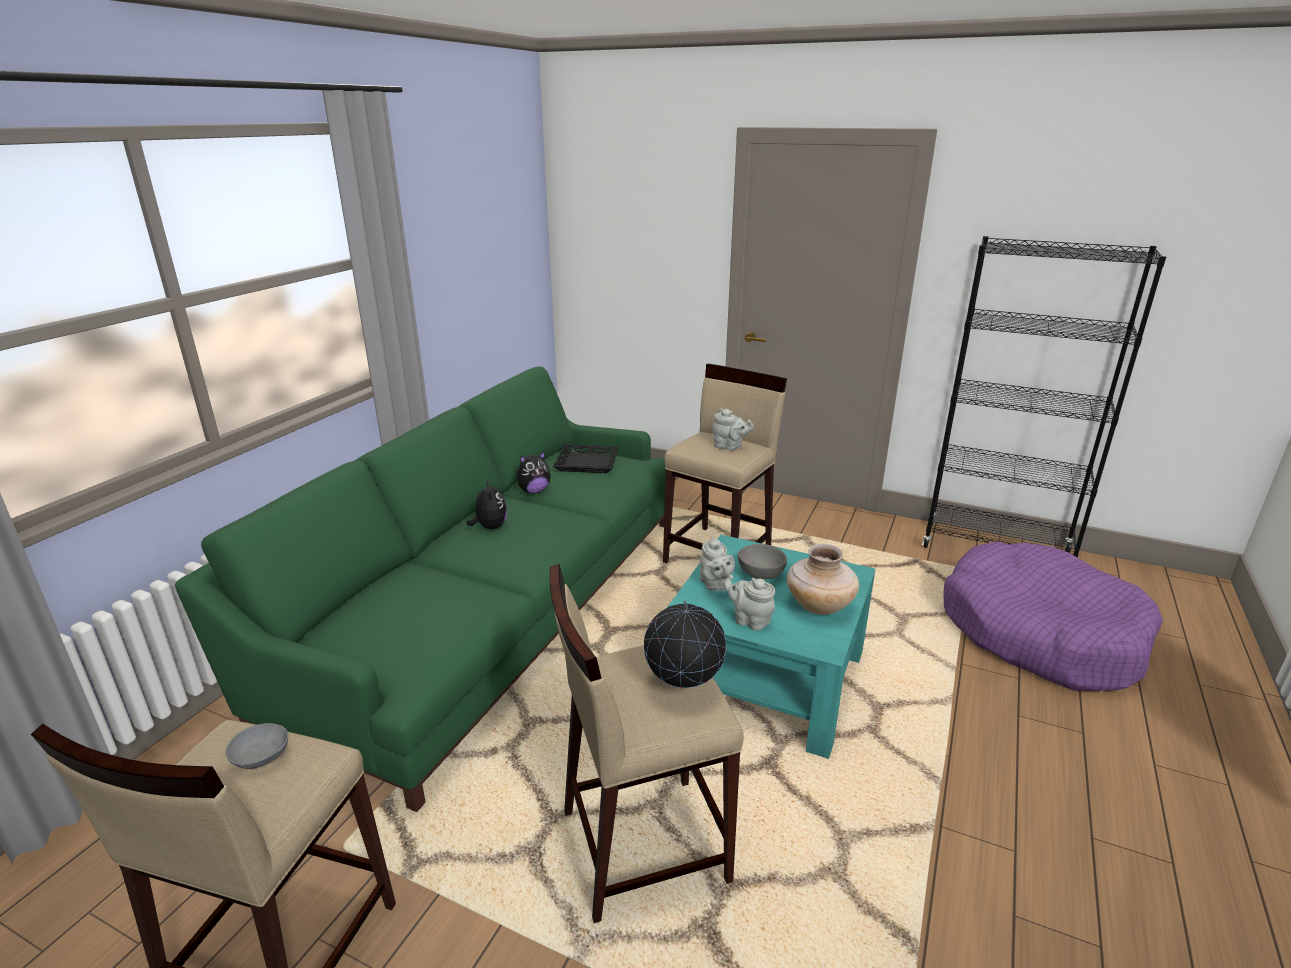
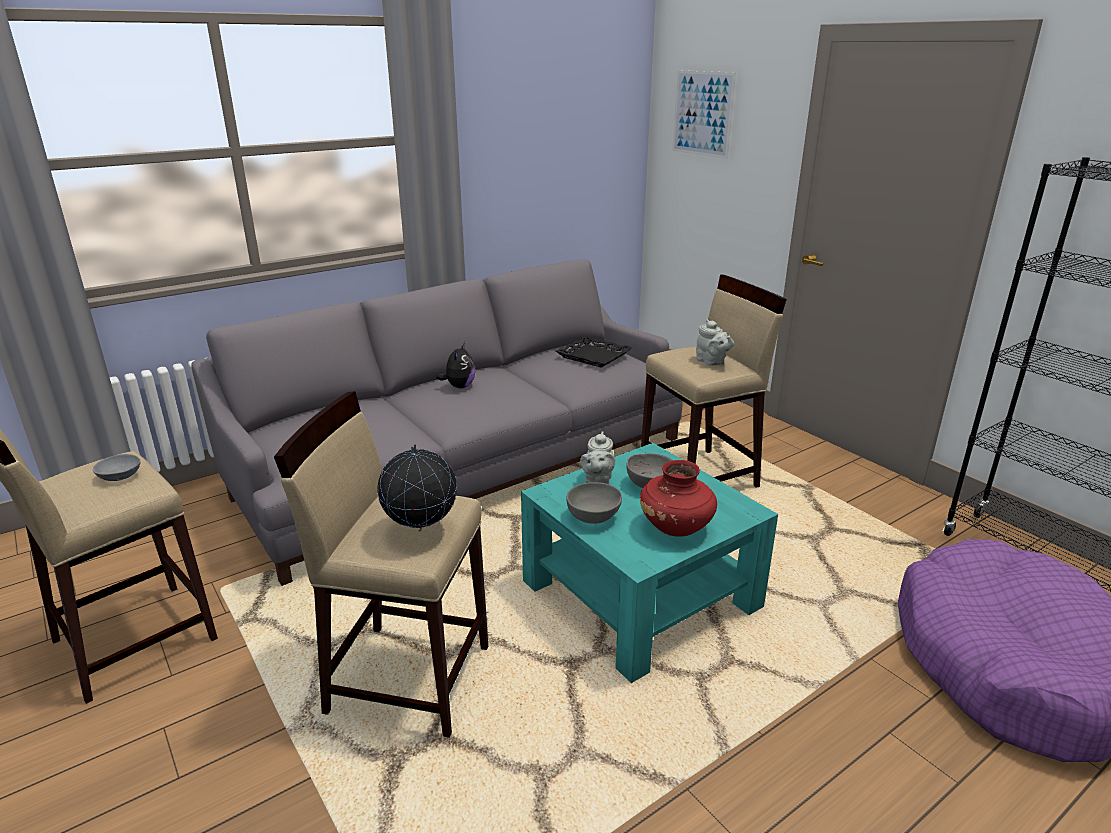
camera: 30 degrees right, 0 degrees up
green sofa [175,366,676,812] -> grey sofa [191,259,683,586]
plush toy [517,451,551,494] -> none
grey teapot [724,574,775,631] -> grey bowl [567,482,622,524]
beige vase [787,544,859,615] -> red vase [640,460,717,537]
none -> picture [672,70,736,159]

